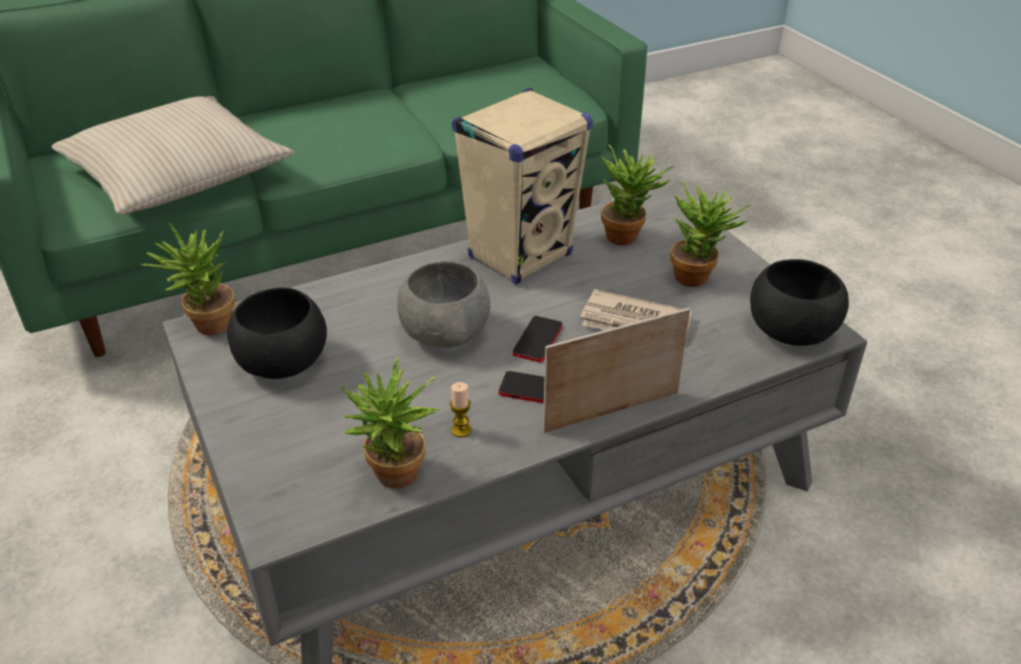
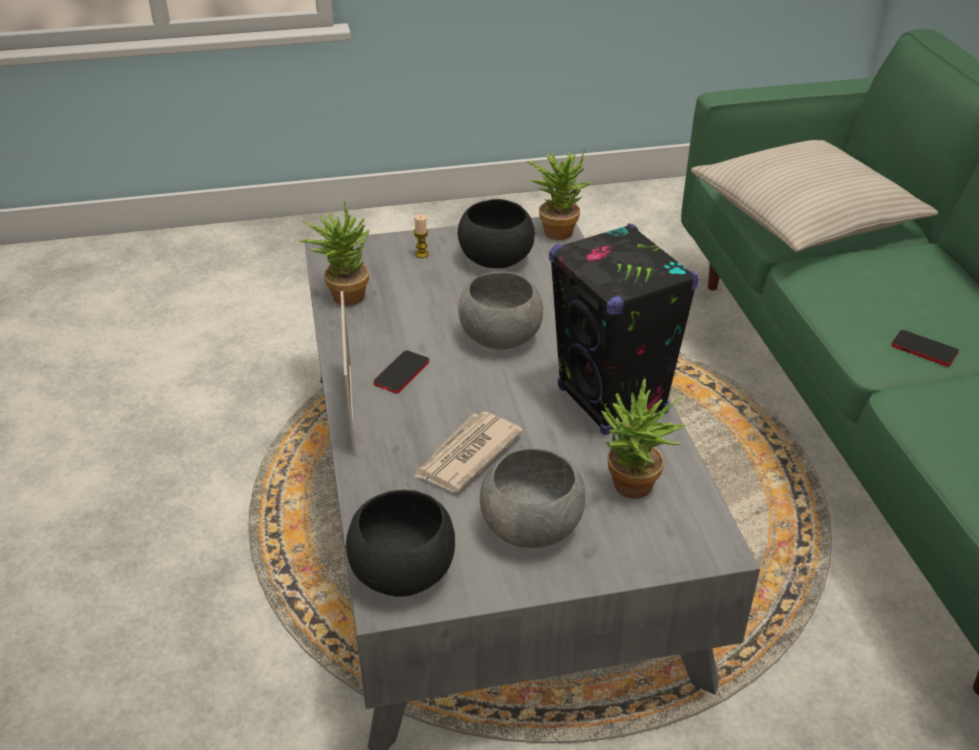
camera: 105 degrees right, 0 degrees up
candle [450,382,471,437] -> candle moved to [413,214,429,258]
beige speaker [452,88,593,285] -> black speaker [549,224,699,435]
phone [513,316,563,362] -> phone moved to [891,330,959,366]
potted plant [670,181,751,287] -> grey bowl [480,448,585,548]

